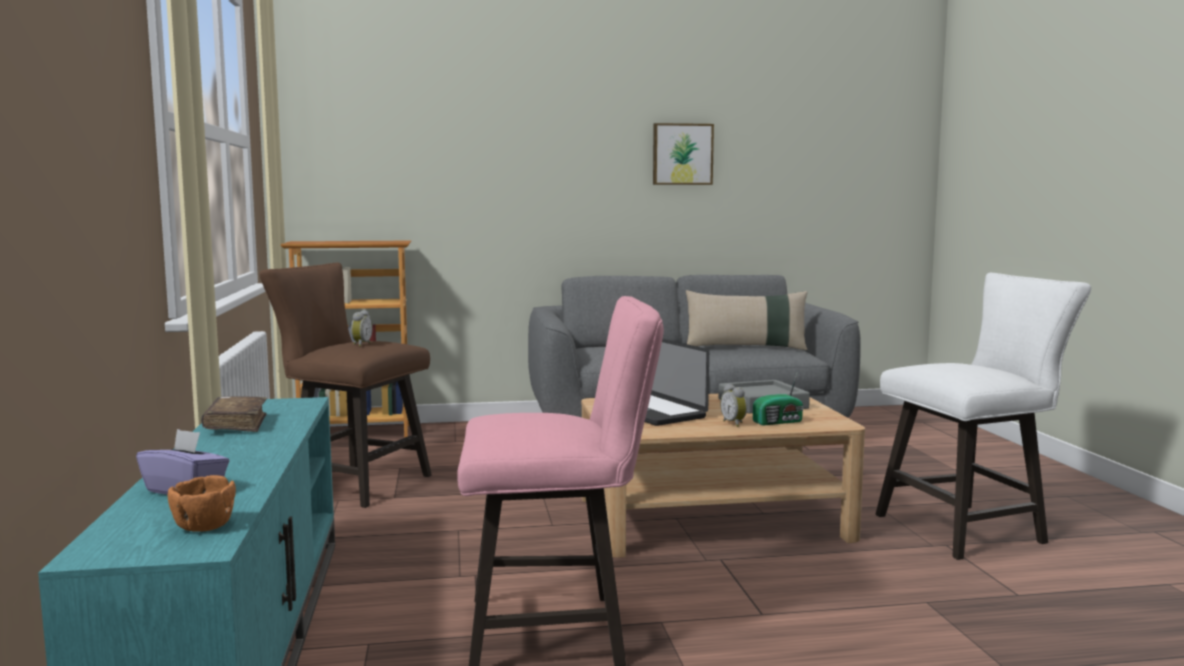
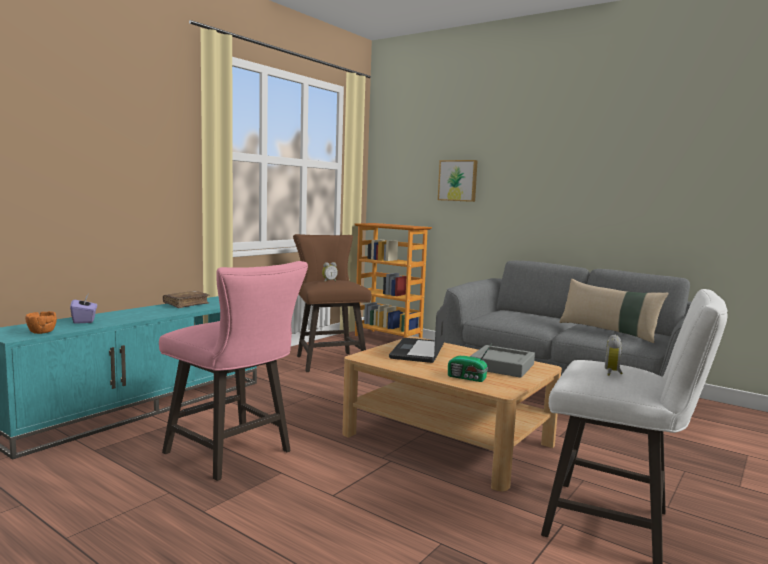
camera: 45 degrees right, 0 degrees up
picture [653,123,714,185] -> picture moved to [438,160,478,202]
alarm clock [720,384,747,427] -> alarm clock moved to [605,335,623,376]

